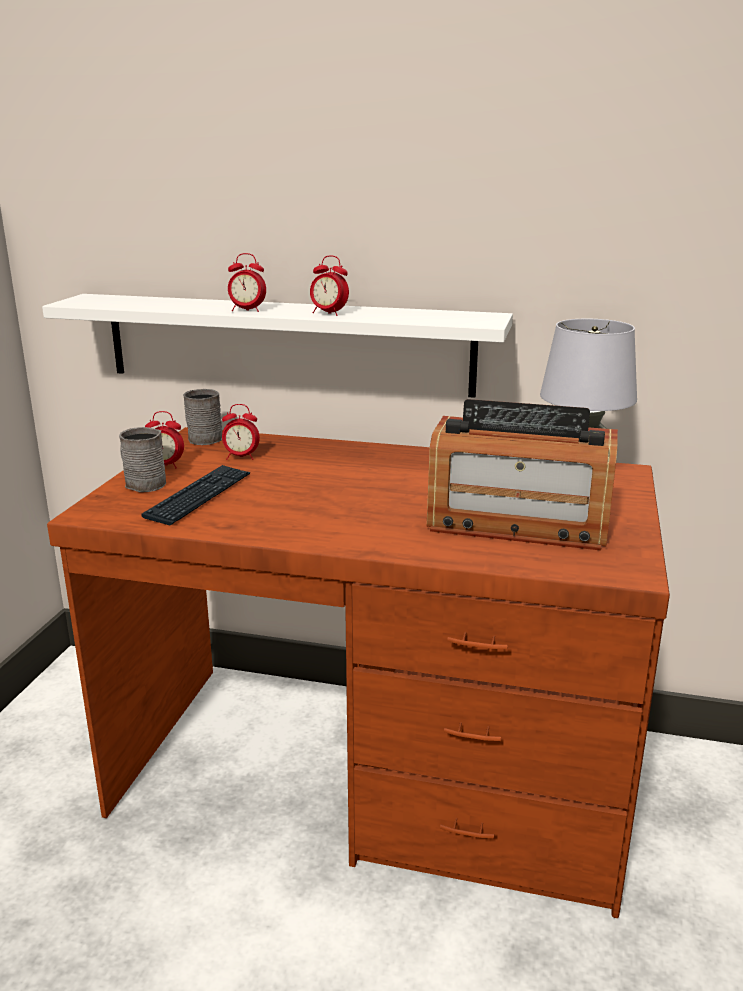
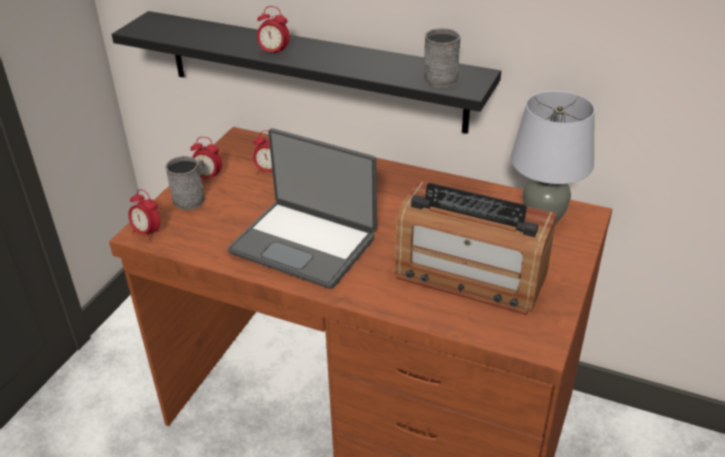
camera: 10 degrees right, 15 degrees up
white shelf [42,294,513,398] -> black shelf [112,11,501,134]
keyboard [141,465,251,525] -> none
grey mug [183,389,222,445] -> grey mug moved to [424,28,461,87]
alarm clock [310,255,349,316] -> alarm clock moved to [128,189,160,240]
none -> laptop [227,128,377,289]

